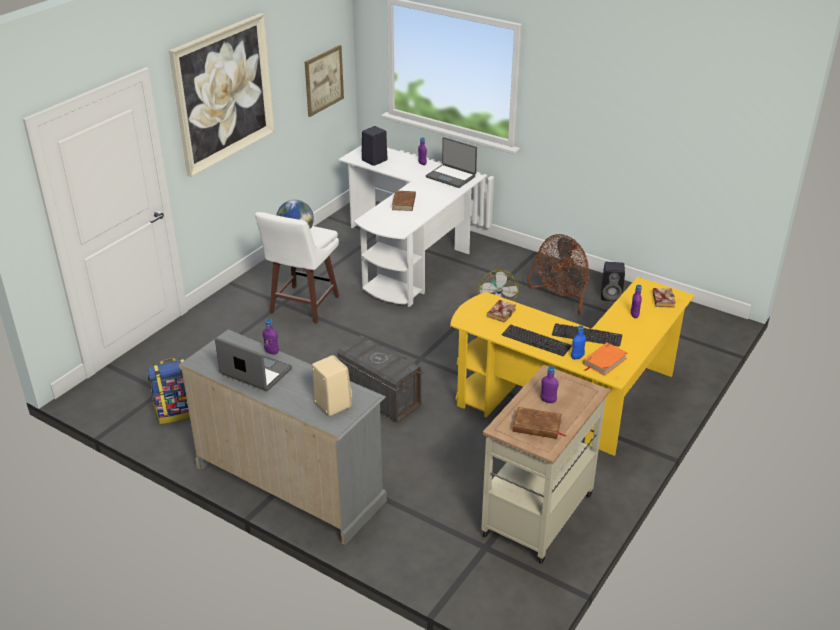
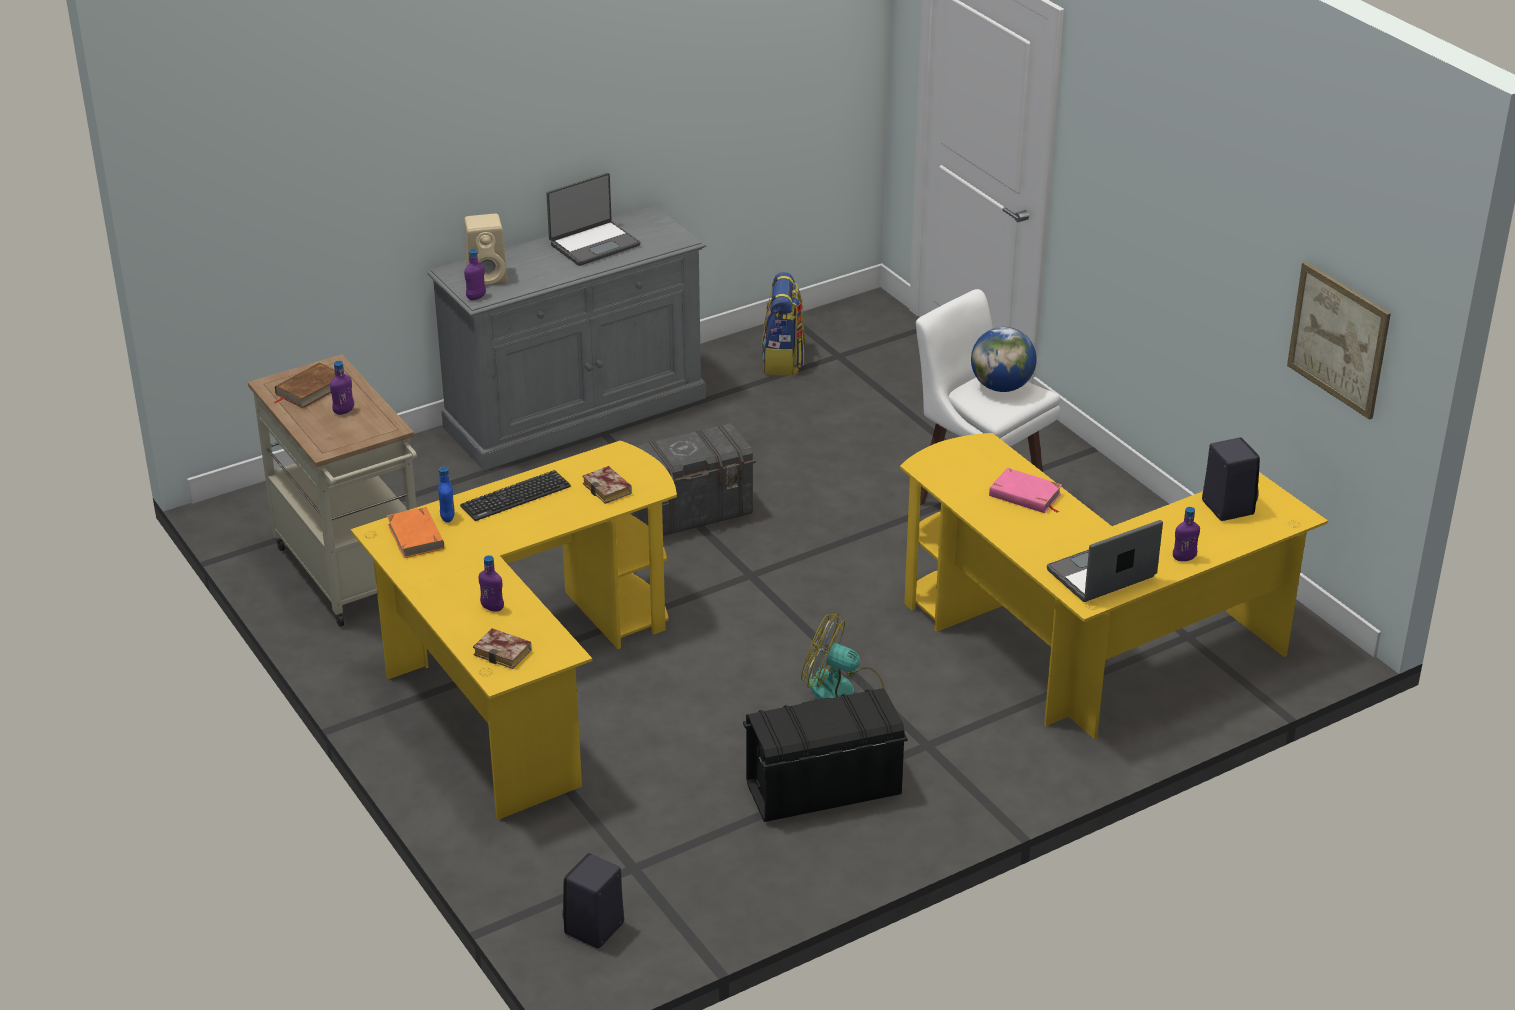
camera: 115 degrees right, 0 degrees up
picture [169,13,275,177] -> none
purple bottle [263,319,279,354] -> purple bottle moved to [464,249,486,300]
white desk [338,145,486,307] -> yellow desk [900,433,1328,739]
brown book [392,191,416,211] -> pink book [989,468,1062,513]
brown fan [527,234,590,316] -> black storage box [743,688,908,822]
keyboard [552,323,622,347] -> none
black speaker [601,262,625,301] -> black speaker moved to [562,853,624,949]

